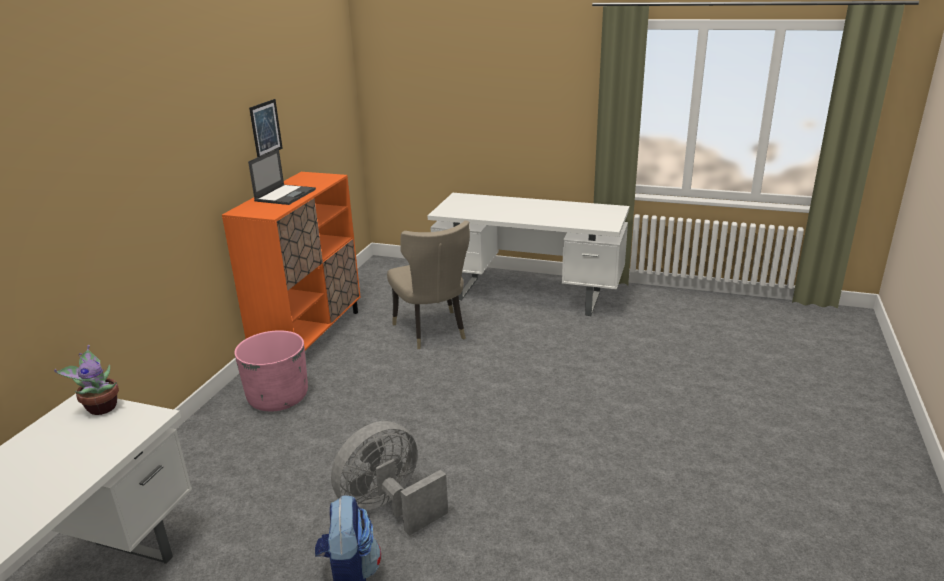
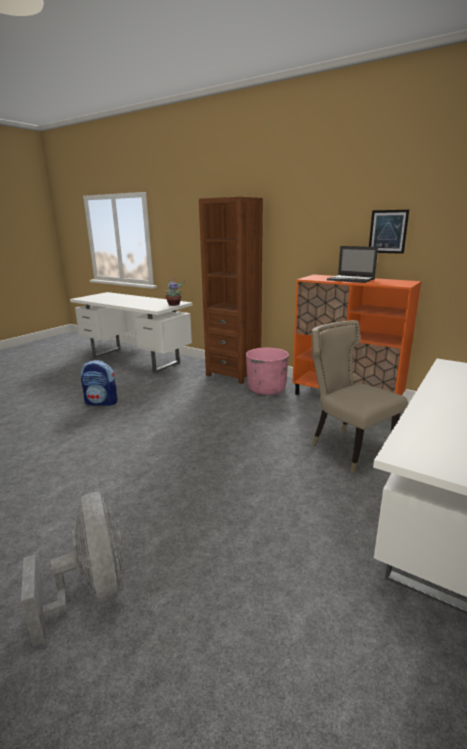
camera: 105 degrees right, 5 degrees down
grey fan [331,421,448,536] -> grey fan moved to [21,492,123,646]
beige chair [387,220,470,349] -> beige chair turned 60 degrees clockwise [312,320,408,473]
none -> brown bookcase [199,197,263,384]

